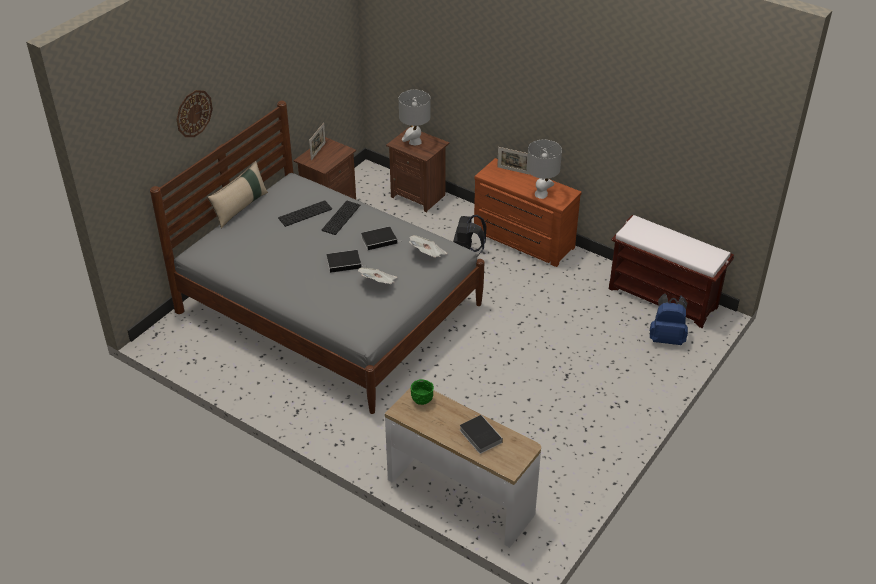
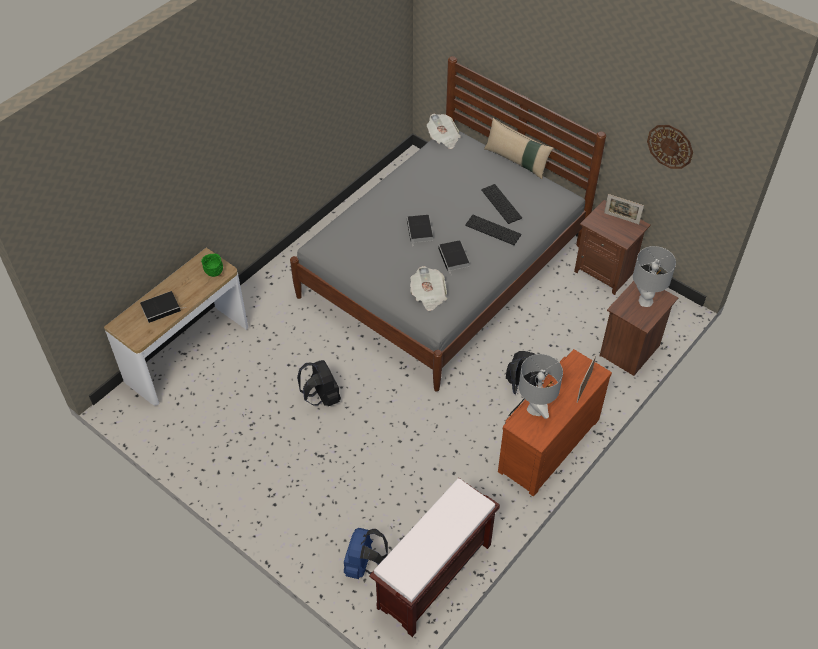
camera: 95 degrees right, 10 degrees up
wall clock [176,90,213,137] -> wall clock moved to [647,125,693,169]
newspaper [358,268,397,284] -> newspaper moved to [427,114,461,149]
none -> black backpack [297,360,341,406]

